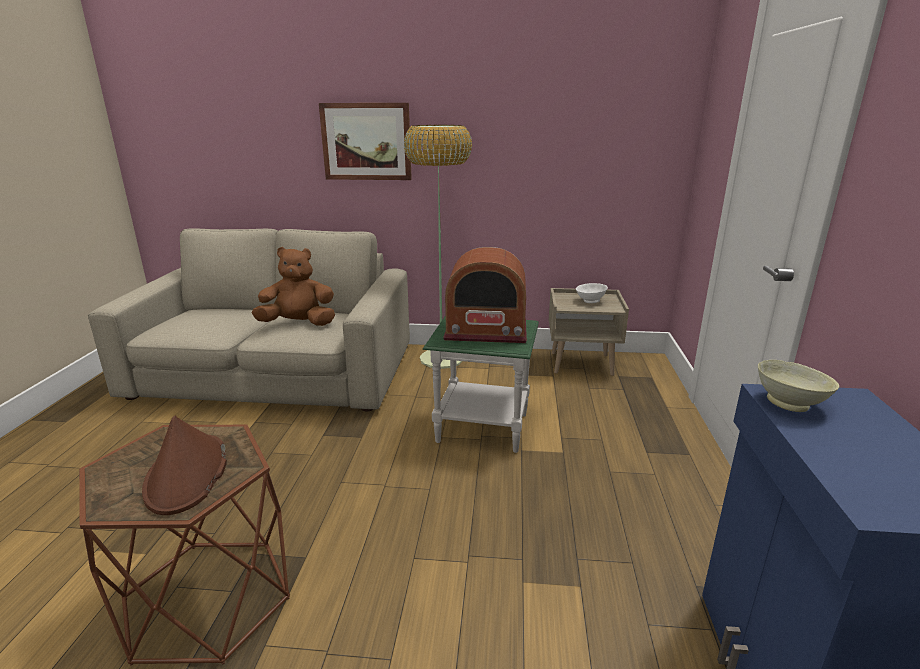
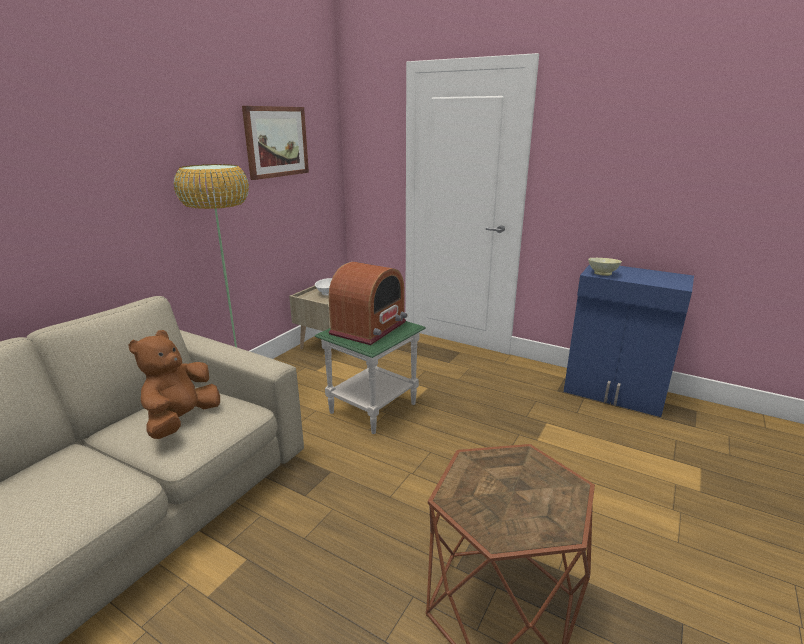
camera: 65 degrees left, 0 degrees up
brown hat [142,416,227,515] -> none
picture [319,103,412,180] -> picture moved to [242,106,309,180]

